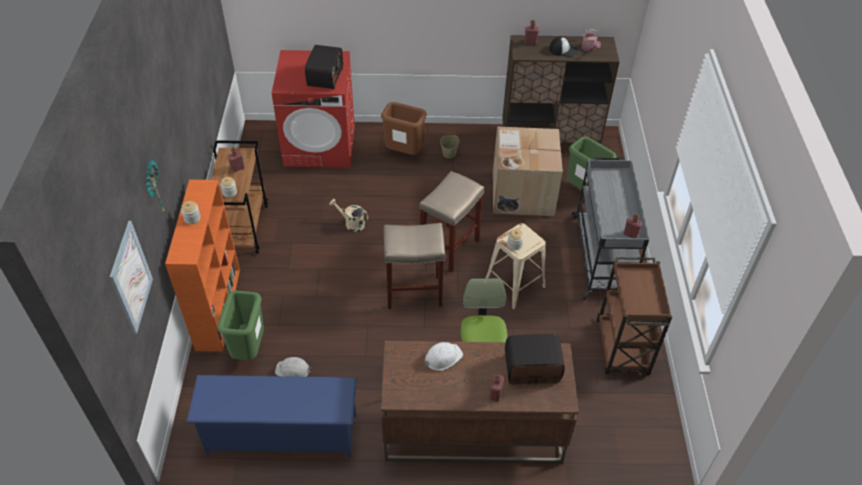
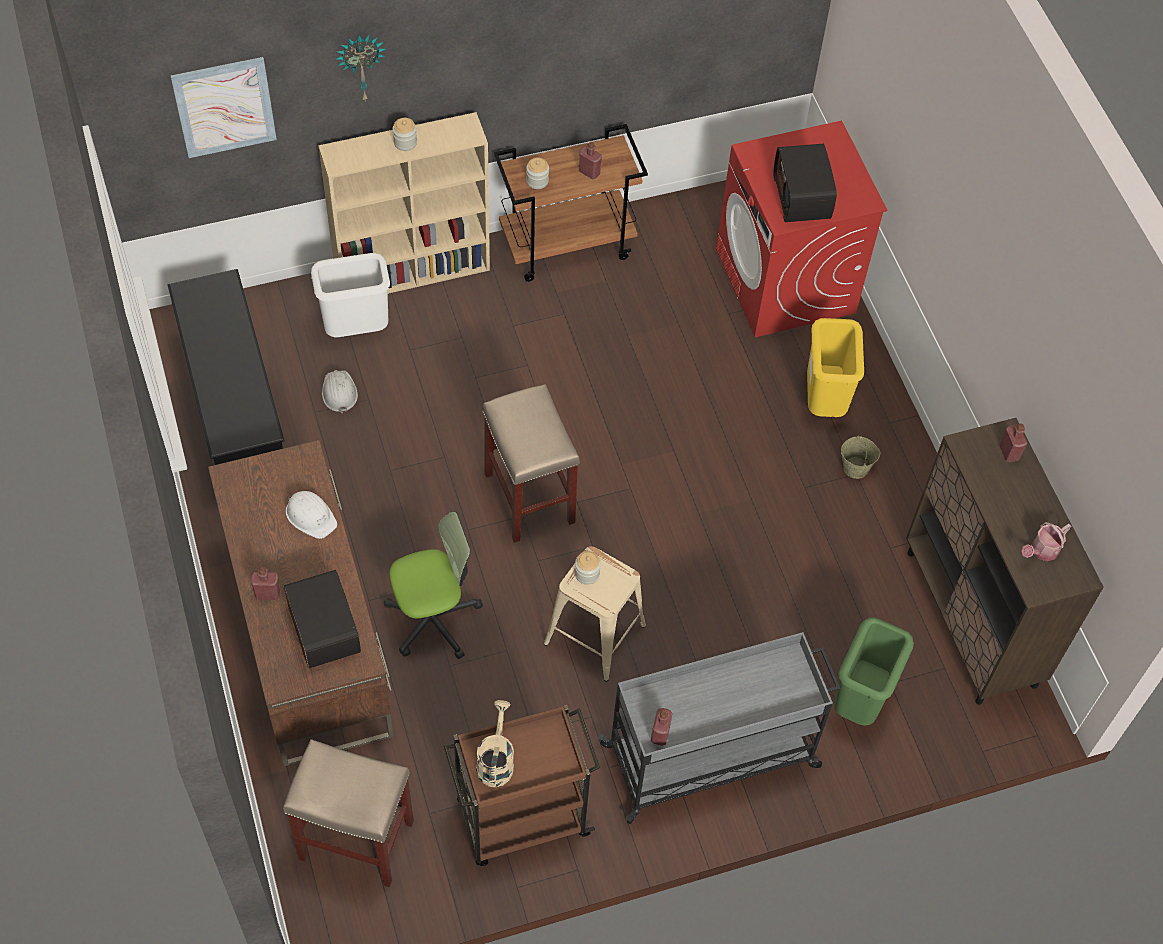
camera: 70 degrees right, 10 degrees up
orange bookcase [165,180,240,352] -> beige bookcase [318,112,490,294]
blue shoe rack [186,375,356,458] -> black shoe rack [168,269,285,465]
green trash can [217,291,264,360] -> white trash can [311,253,390,337]
radio [305,45,343,89] -> radio turned 90 degrees clockwise [773,144,837,222]
beige watering can [329,199,368,232] -> beige watering can moved to [476,700,514,787]
brown trash can [381,102,427,155] -> yellow trash can [807,318,864,417]
beige stool [419,171,484,272] -> beige stool moved to [283,739,414,887]
cardboard box [493,127,563,216] -> none
cap [549,36,579,58] -> none

